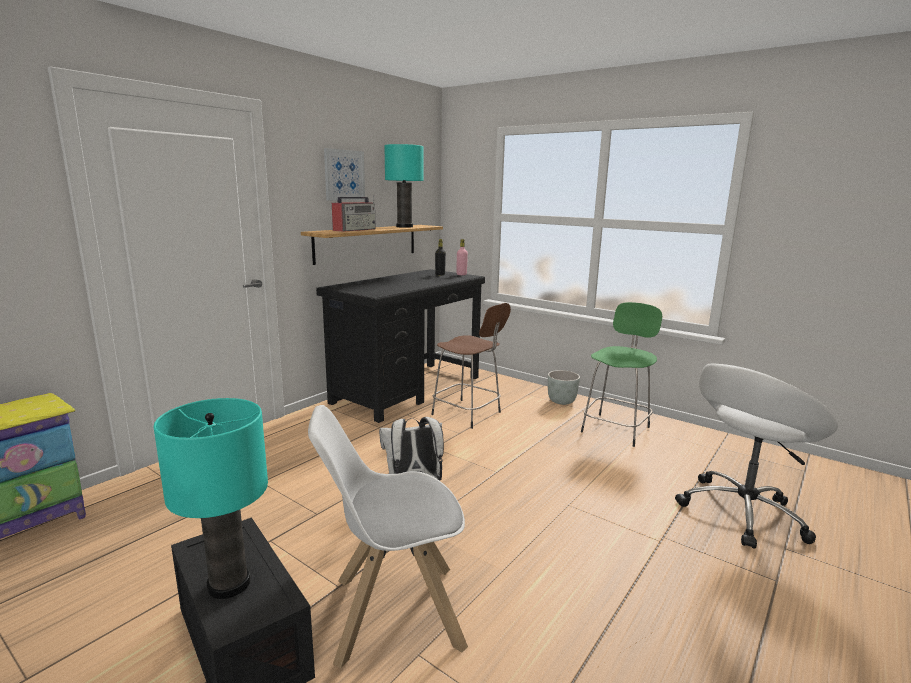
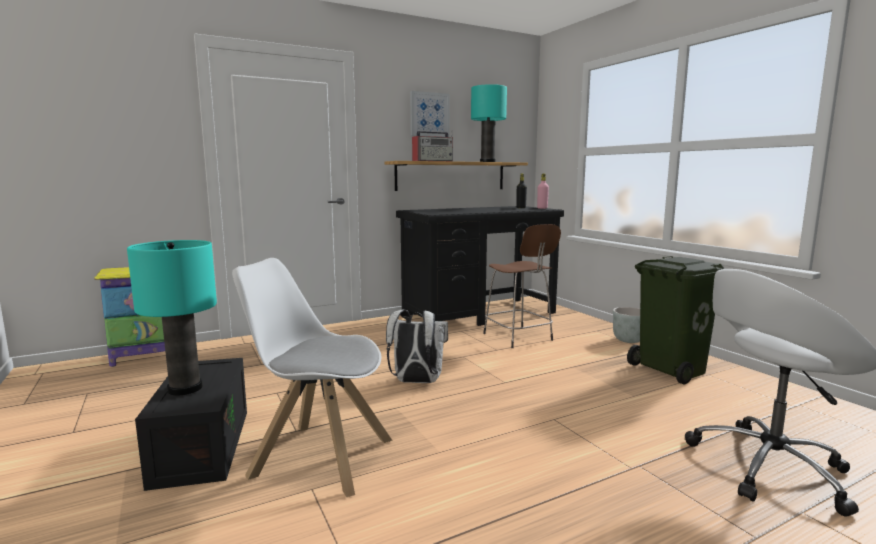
camera: 25 degrees right, 5 degrees down
green stool [581,302,662,447] -> green trash can [627,256,727,384]

